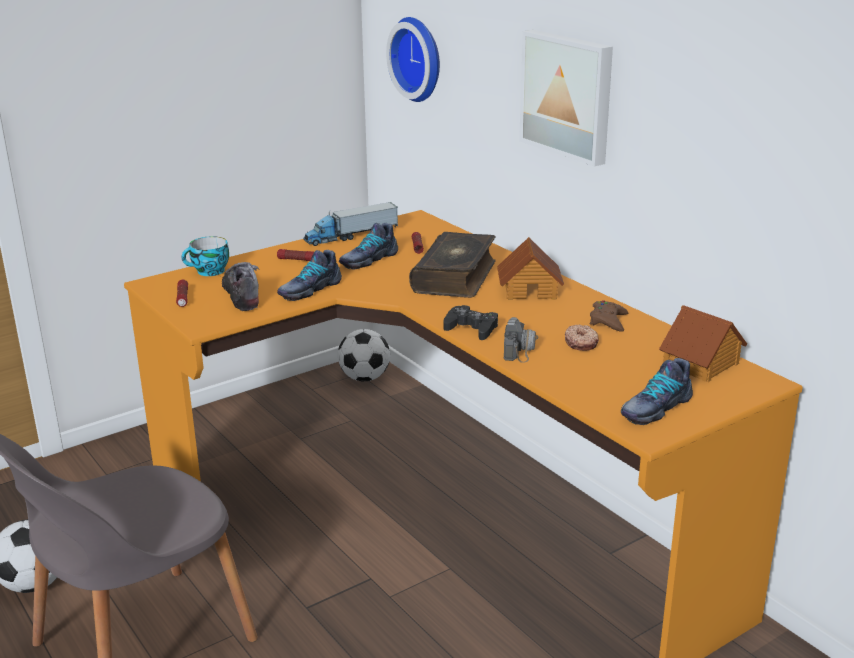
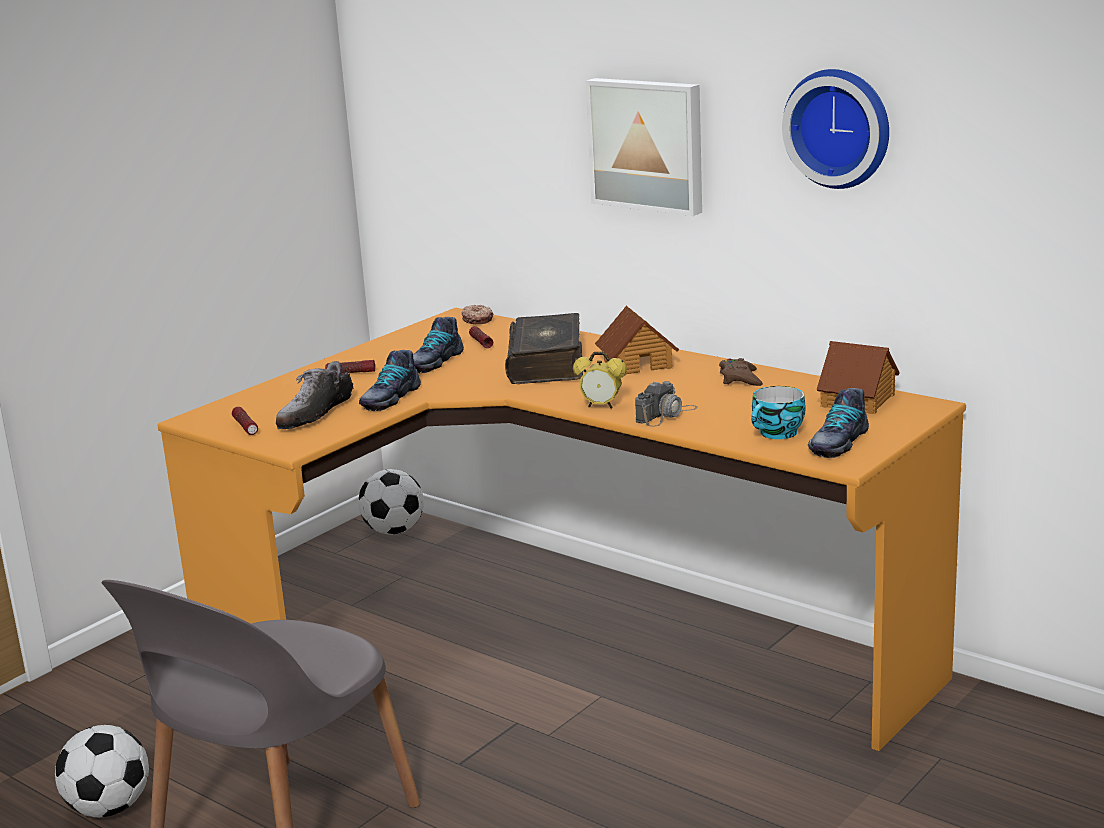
camera: 15 degrees left, 5 degrees down
cup [182,236,229,276] -> cup moved to [751,386,806,439]
shoe [222,262,259,311] -> shoe turned 120 degrees counterclockwise [276,361,353,429]
toy truck [303,202,398,246] -> none
wall clock [386,17,440,102] -> wall clock moved to [782,69,889,189]
black game controller [443,305,498,340] -> alarm clock [573,352,627,409]
camera [503,317,539,363] -> camera turned 45 degrees clockwise [635,381,698,427]
donut [565,324,599,351] -> donut moved to [462,305,493,324]

